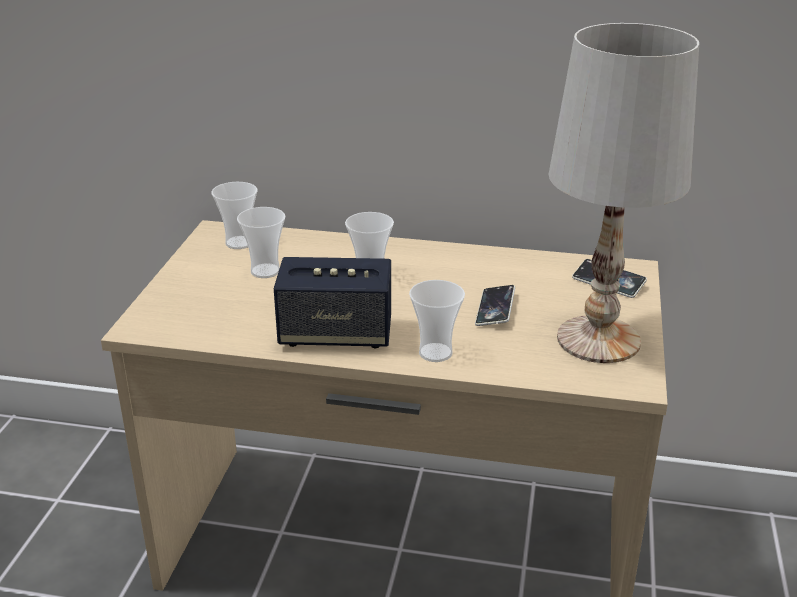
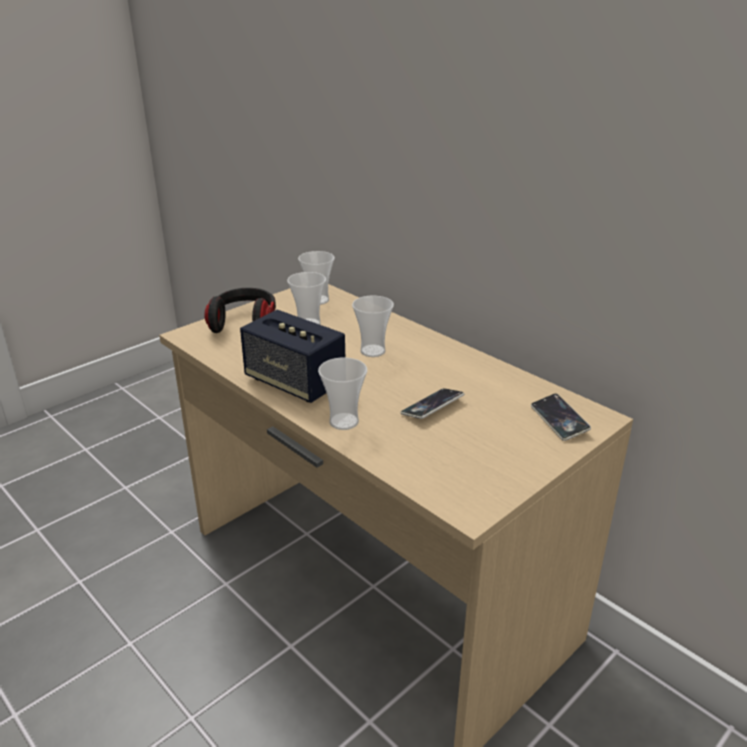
camera: 35 degrees right, 0 degrees up
white table lamp [549,23,699,363] -> none
none -> headphones [204,288,276,333]

